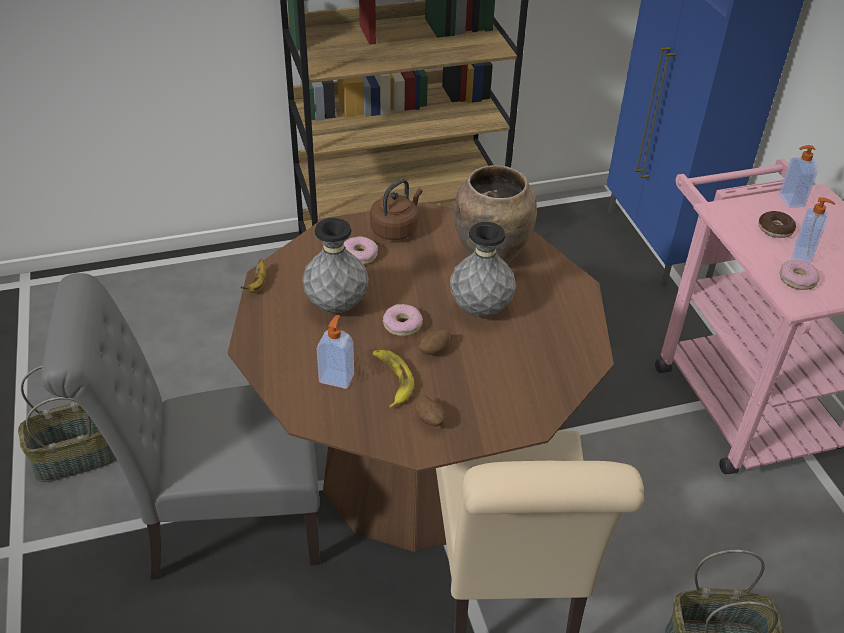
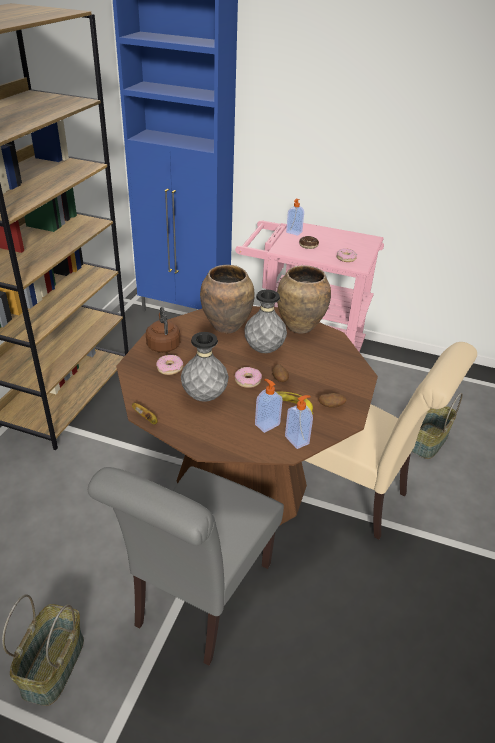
camera: 55 degrees left, 5 degrees down
soap dispenser [792,197,835,264] -> soap dispenser moved to [285,395,313,449]
none -> brown vase [277,265,331,334]

